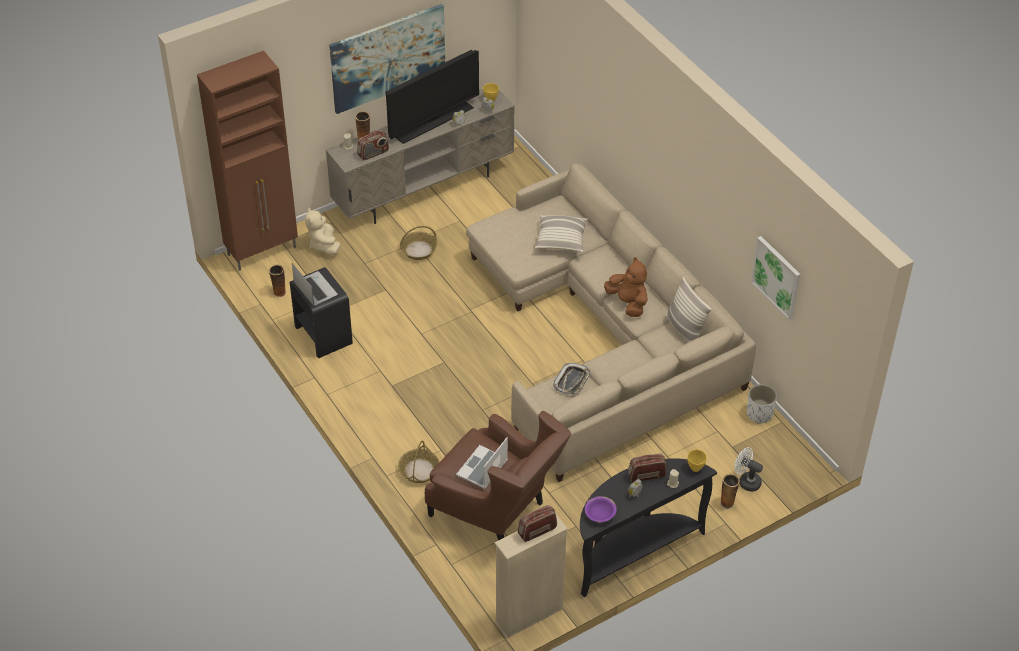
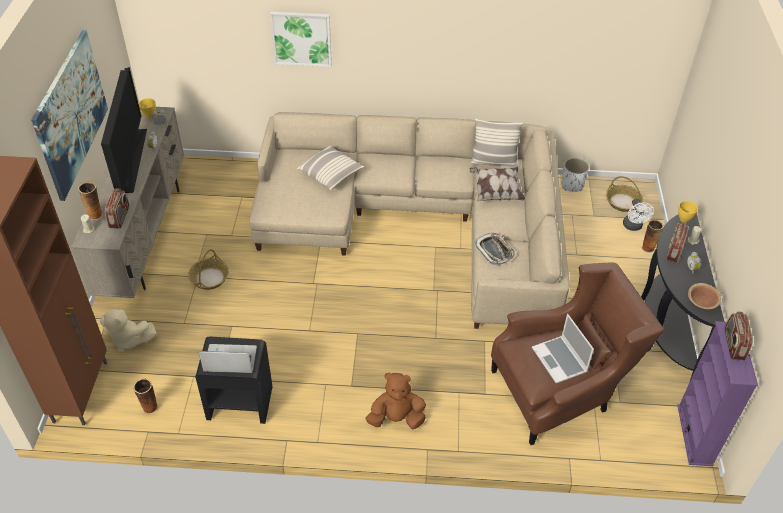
camera: 55 degrees left, 0 degrees up
basket [398,440,440,483] -> basket moved to [606,176,643,212]
beige bookcase [495,514,568,639] -> purple bookcase [677,321,758,466]
purple bowl [585,496,617,522] -> brown bowl [688,283,721,309]
brown plush toy [604,257,648,317] -> brown plush toy moved to [366,373,426,429]
white fan [734,447,763,492] -> white fan turned 75 degrees counterclockwise [623,199,654,231]
picture [751,236,800,320] -> picture moved to [270,12,332,67]
none -> pillow [469,167,525,201]

